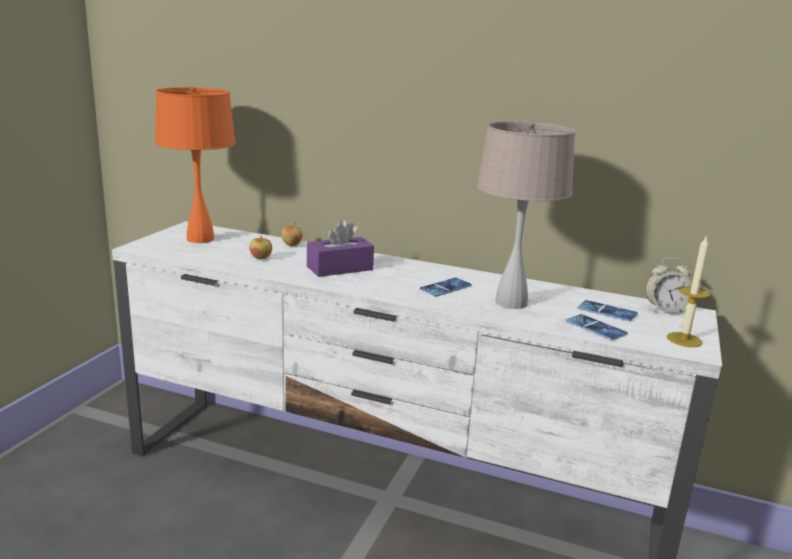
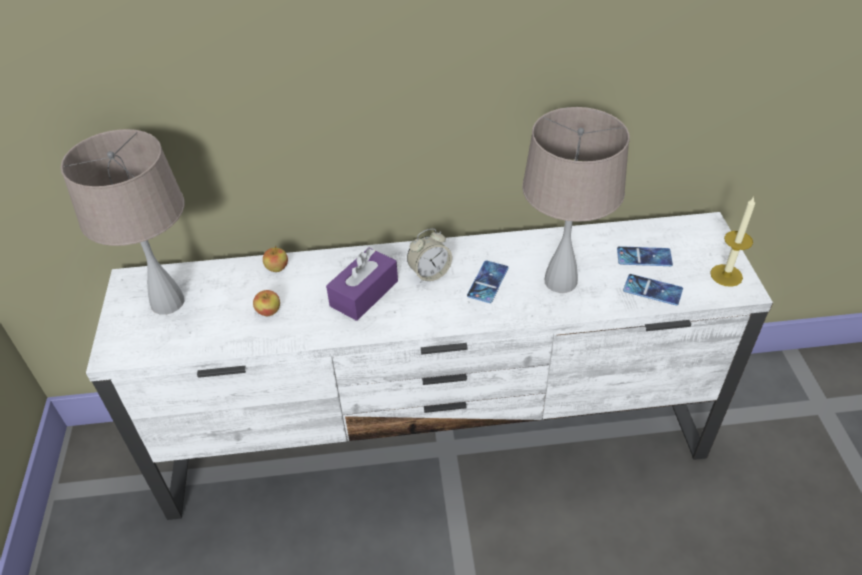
camera: 25 degrees left, 25 degrees up
orange table lamp [155,87,236,243] -> beige table lamp [61,129,185,315]
alarm clock [645,258,692,313] -> alarm clock moved to [407,228,452,283]

